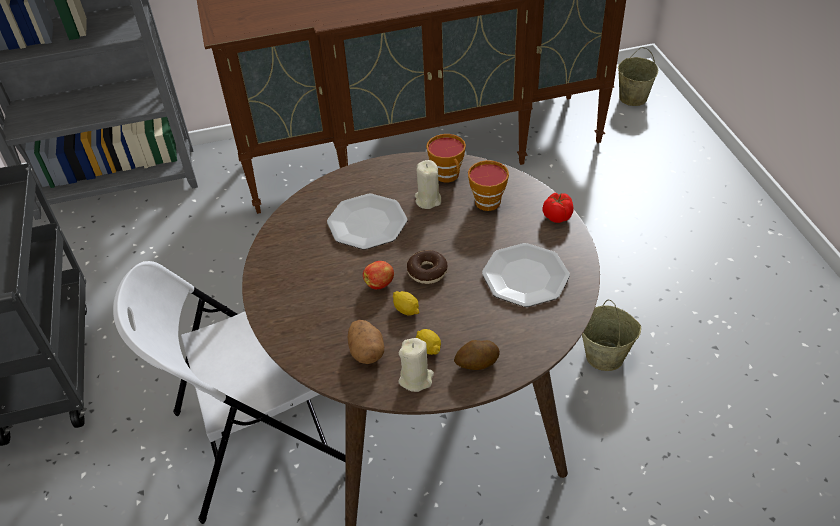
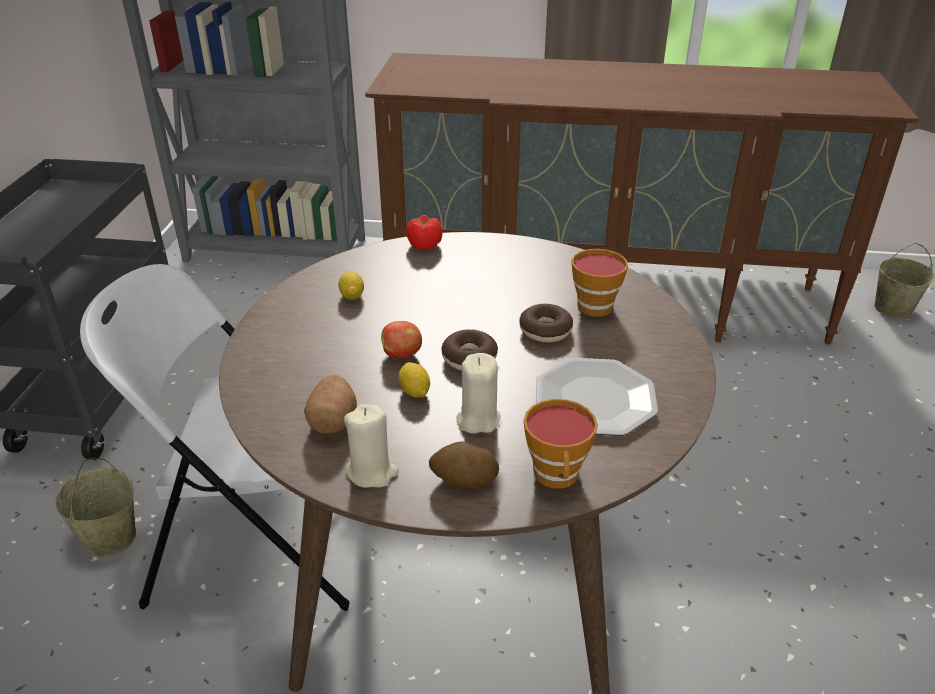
camera: 20 degrees right, 10 degrees down
plate [327,194,407,249] -> none
beige candle [415,160,441,209] -> beige candle moved to [456,353,501,434]
lemon [416,329,441,355] -> lemon moved to [339,272,364,299]
cup [426,134,466,182] -> cup moved to [524,399,598,489]
tomato [542,192,574,223] -> tomato moved to [406,215,442,250]
beige bucket [582,300,641,371] -> beige bucket moved to [54,458,136,557]
none -> donut [519,304,573,343]

